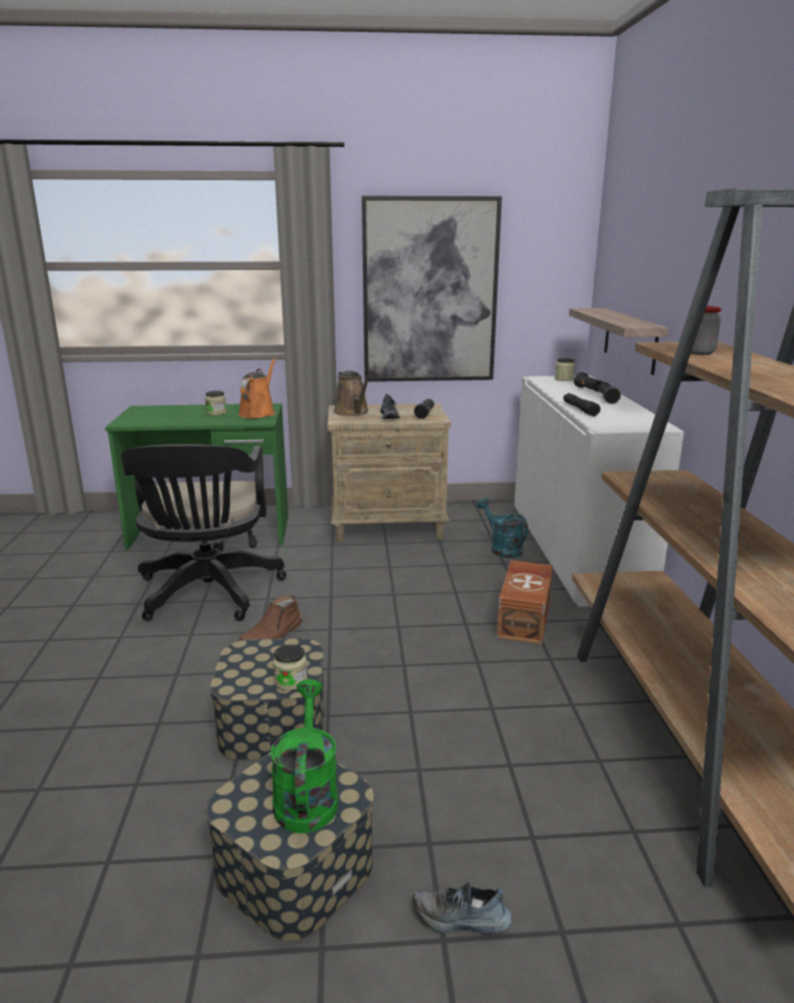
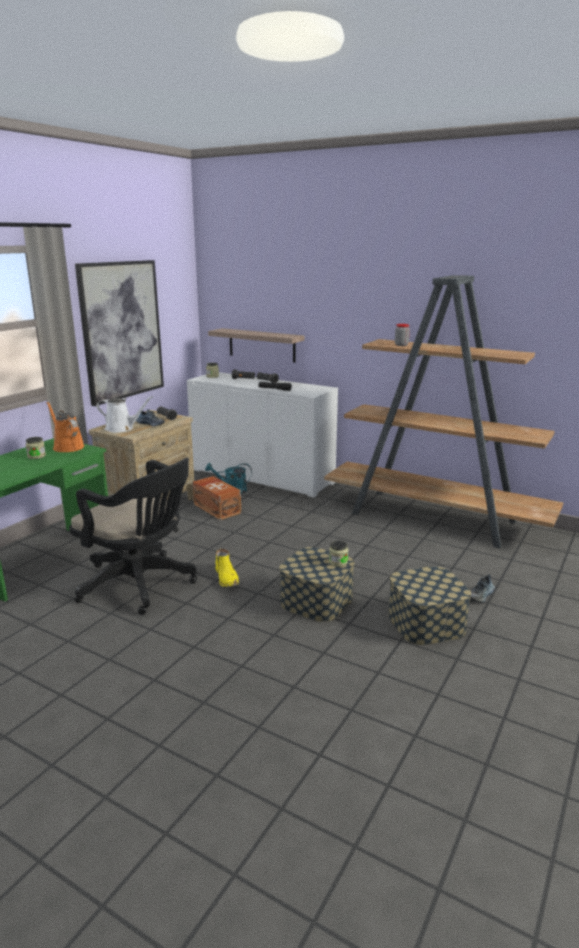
camera: 55 degrees left, 0 degrees up
brown boot [238,595,302,641] -> yellow boot [215,549,239,587]
green watering can [270,679,338,833] -> none
brown watering can [334,371,370,416] -> white watering can [96,396,153,433]
brown storage box [497,560,553,645] -> brown storage box moved to [192,476,241,520]

